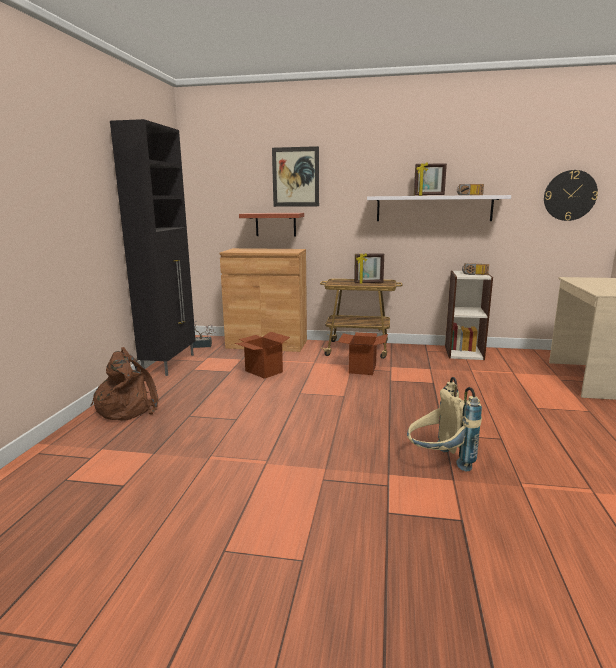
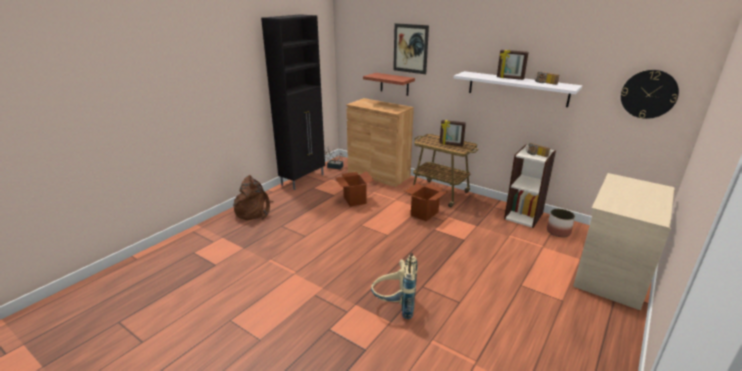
camera: 25 degrees right, 10 degrees up
none -> planter [547,209,575,237]

